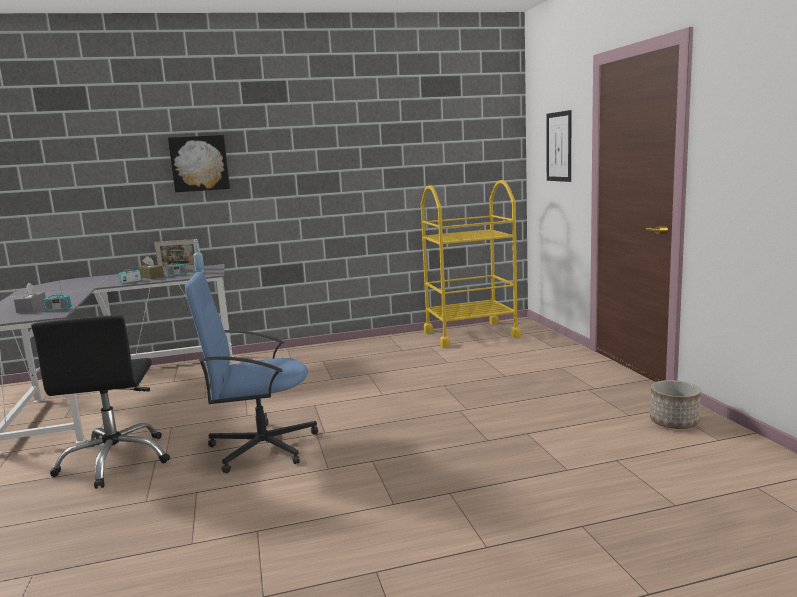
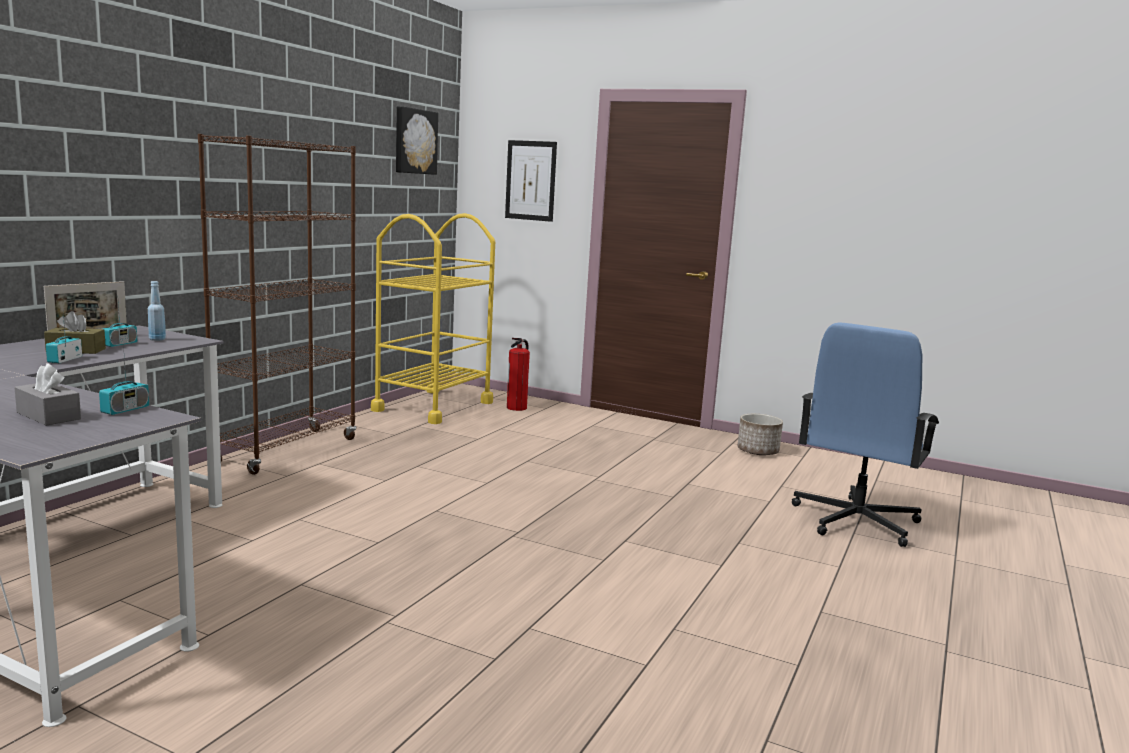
camera: 50 degrees left, 0 degrees up
black office chair [31,315,170,489] -> none
picture [168,135,230,192] -> picture moved to [396,106,438,175]
blue office chair [185,272,318,473] -> blue office chair moved to [792,322,939,547]
none -> brown bookcase [198,134,356,475]
none -> fire extinguisher [507,338,530,411]

